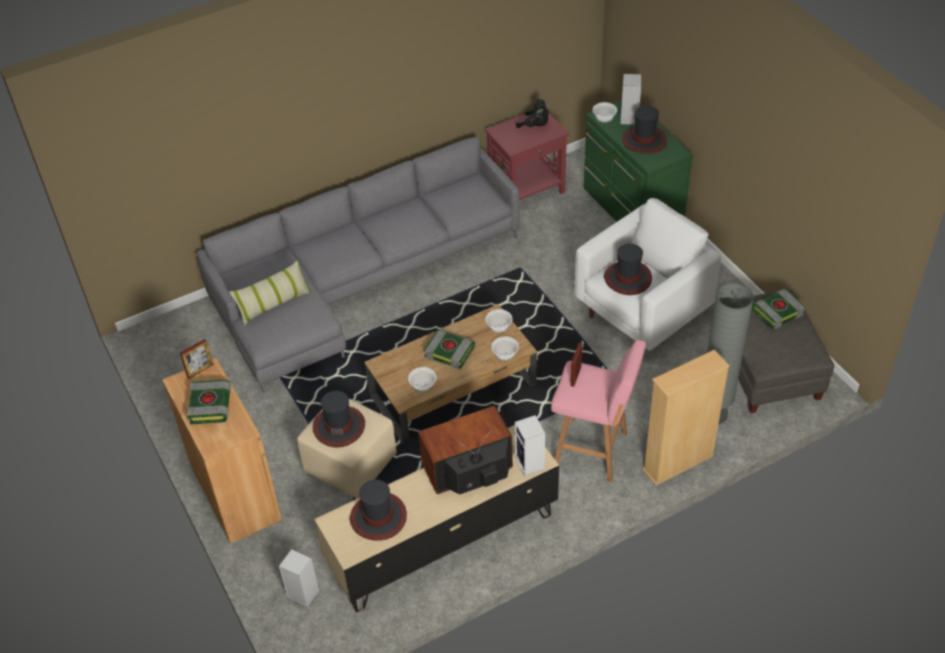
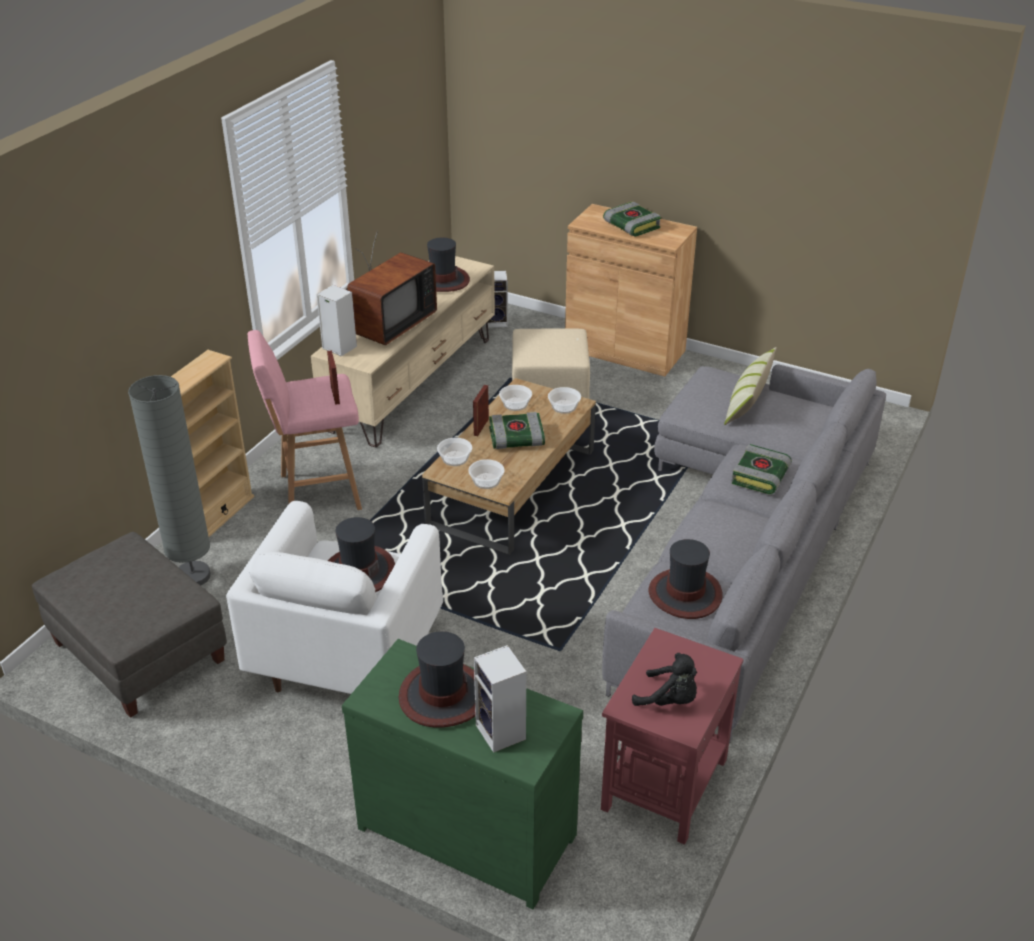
camera: 145 degrees right, 10 degrees down
picture frame [180,339,214,379] -> picture frame moved to [473,385,489,436]
hat [313,391,365,448] -> hat moved to [648,539,722,619]
black plush toy [516,99,549,128] -> black plush toy turned 150 degrees counterclockwise [632,653,697,706]
bowl [593,102,617,123] -> bowl moved to [548,387,581,414]
book [752,289,806,330] -> book moved to [731,444,791,494]

